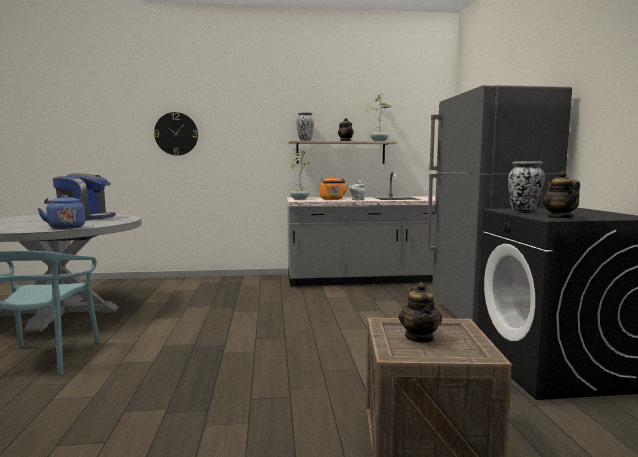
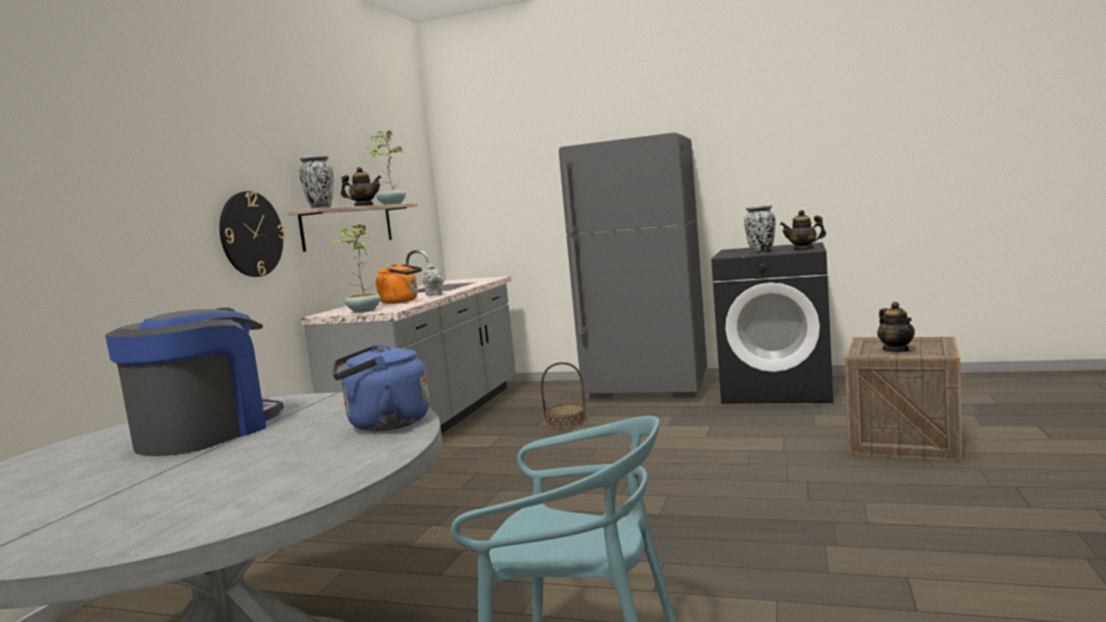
camera: 65 degrees left, 0 degrees up
wall clock [154,112,198,155] -> wall clock moved to [219,191,285,277]
teapot [399,282,442,343] -> teapot turned 60 degrees clockwise [877,302,915,352]
none -> basket [541,362,586,429]

